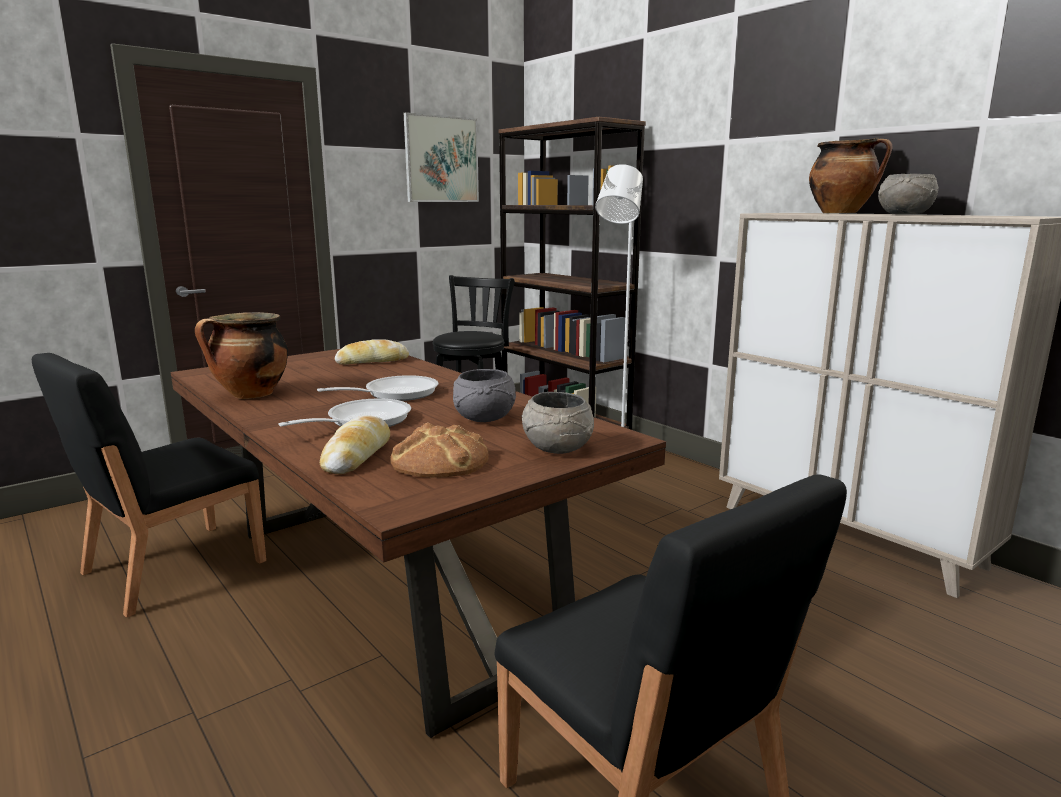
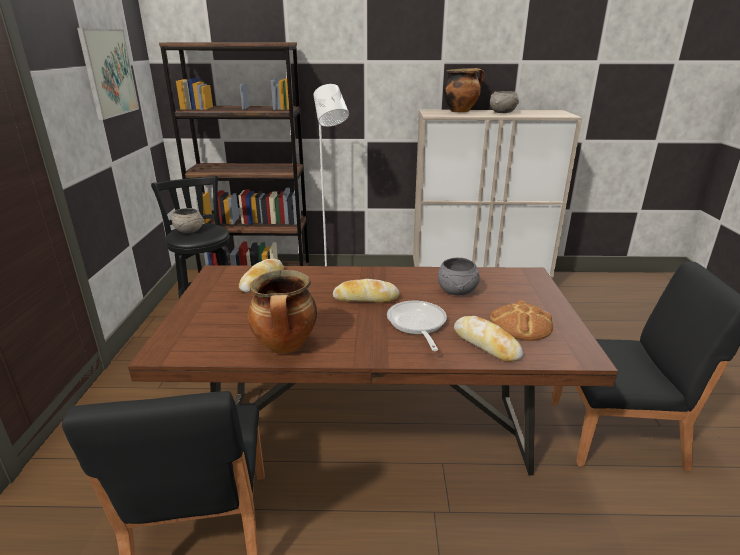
camera: 50 degrees left, 10 degrees up
frying pan [317,375,438,401] -> bread [333,279,399,303]
grey bowl [521,392,594,454] -> grey bowl moved to [171,208,204,233]

